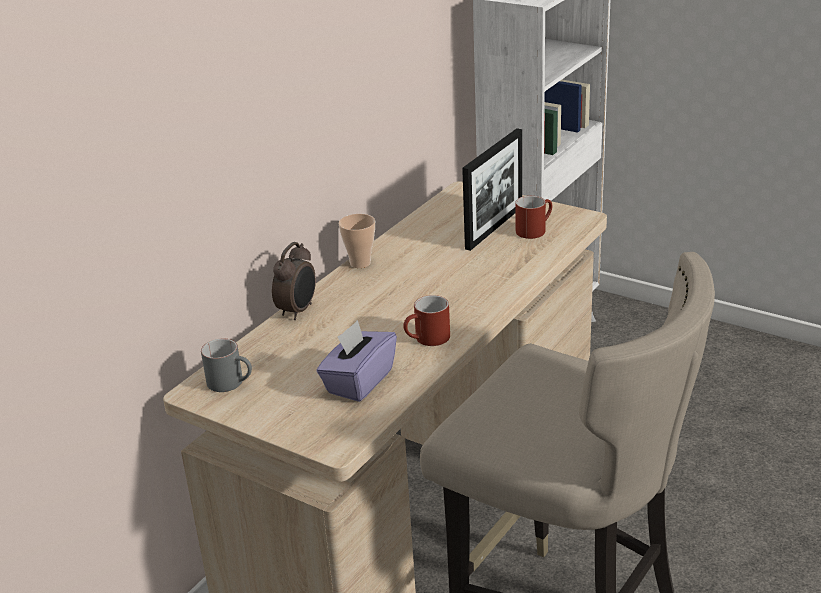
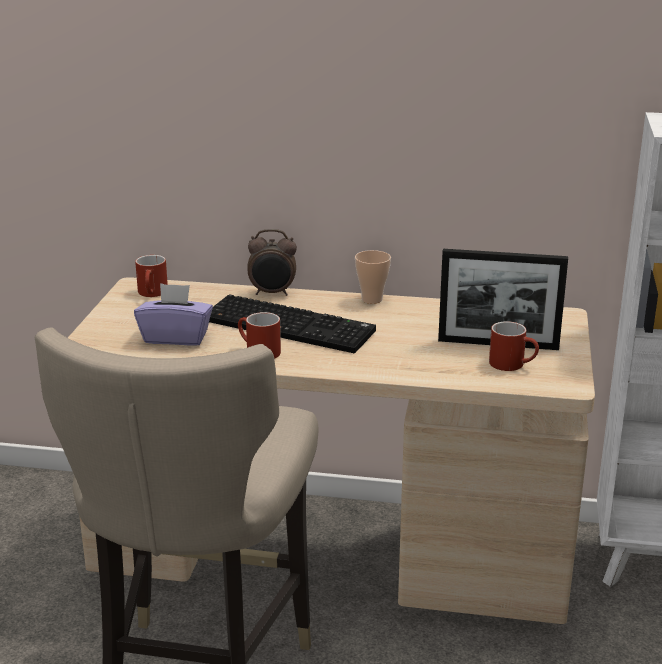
camera: 65 degrees right, 5 degrees down
grey mug [201,339,252,392] -> red mug [135,255,168,297]
none -> keyboard [209,294,376,353]

